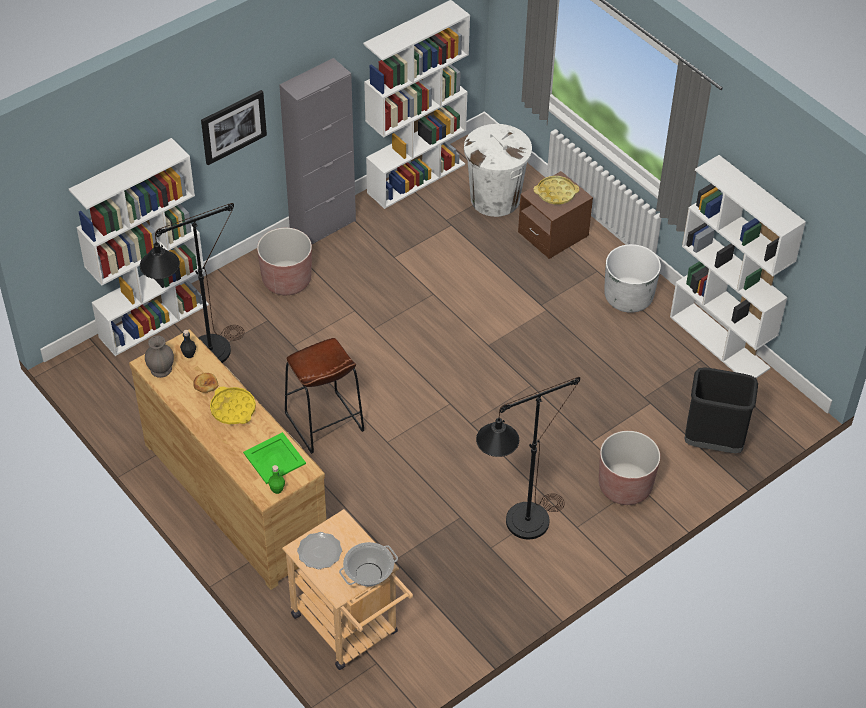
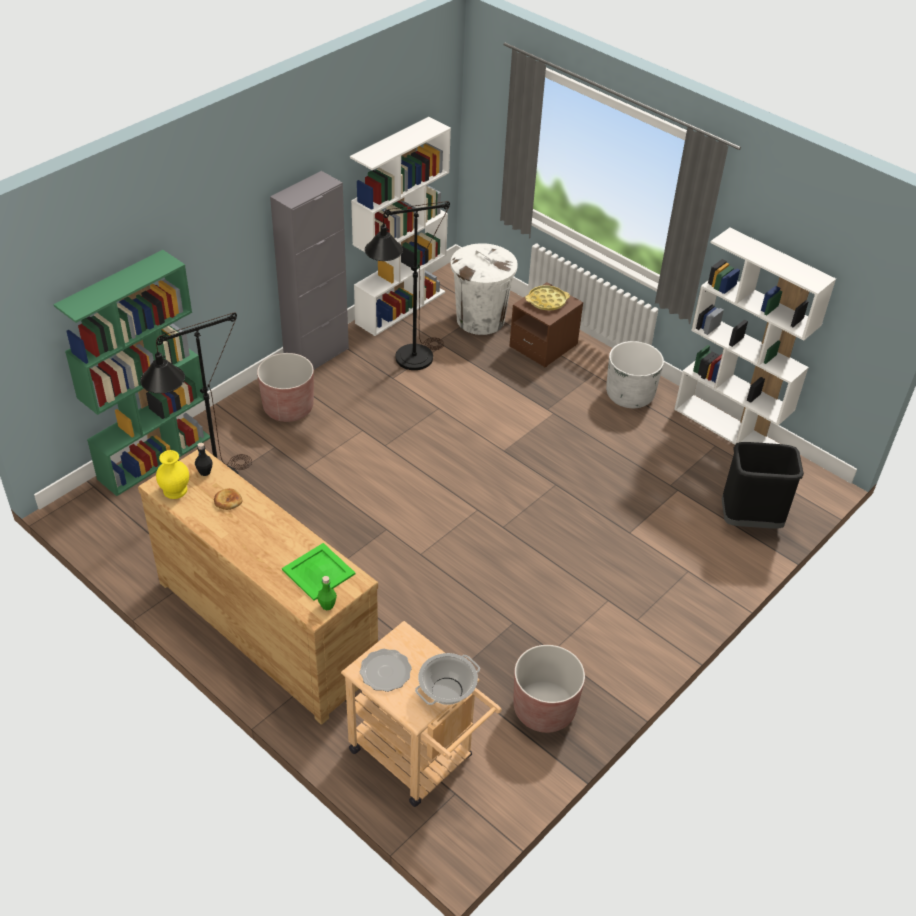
camera: 10 degrees left, 5 degrees down
white bookcase [69,138,209,356] -> green bookcase [53,250,210,496]
grey vase [145,336,174,378] -> yellow vase [156,450,189,499]
picture [201,90,267,165] -> none
yellow tray [210,387,256,424] -> none
brown stool [285,338,364,454] -> none
black floor lamp [476,377,580,539] -> black floor lamp moved to [365,201,450,370]
brown planter [599,431,660,505] -> brown planter moved to [513,645,585,733]

